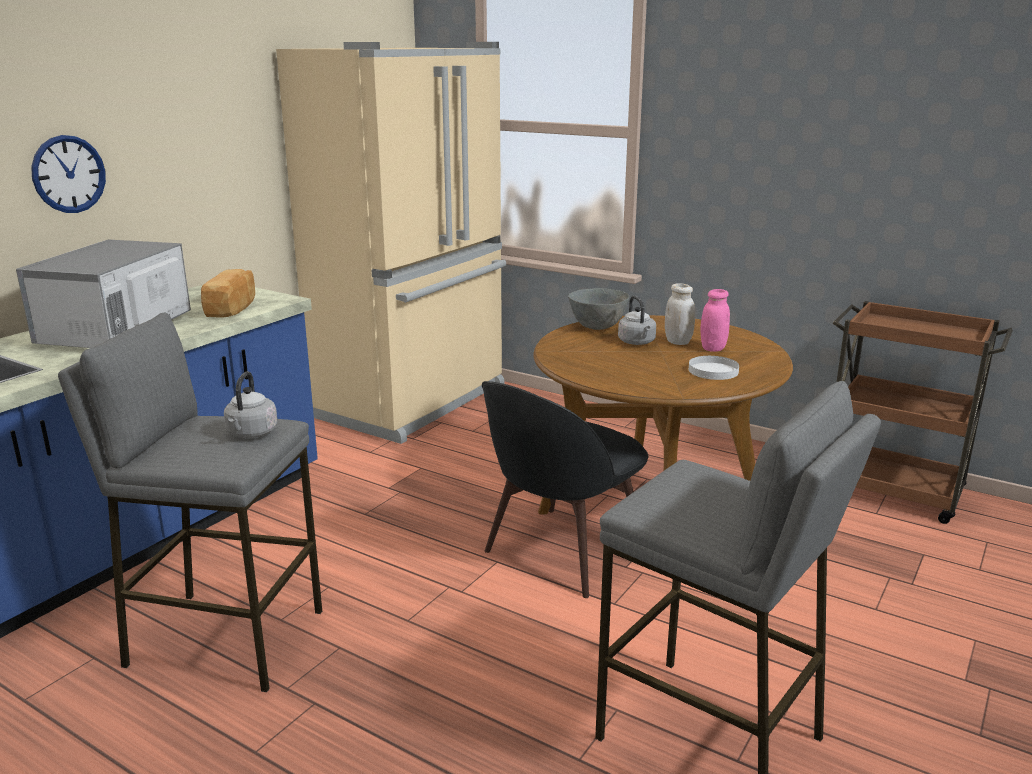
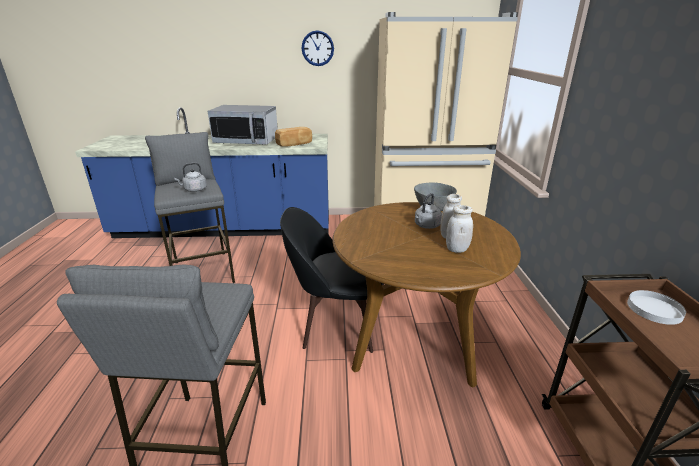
camera: 55 degrees right, 5 degrees up
microwave [16,240,191,348] -> microwave turned 150 degrees counterclockwise [208,105,278,145]
wall clock [31,135,106,213] -> wall clock moved to [302,30,334,66]
white plate [689,356,739,380] -> white plate moved to [627,290,686,325]
pink jar [700,289,730,352] -> white jar [446,205,473,253]

